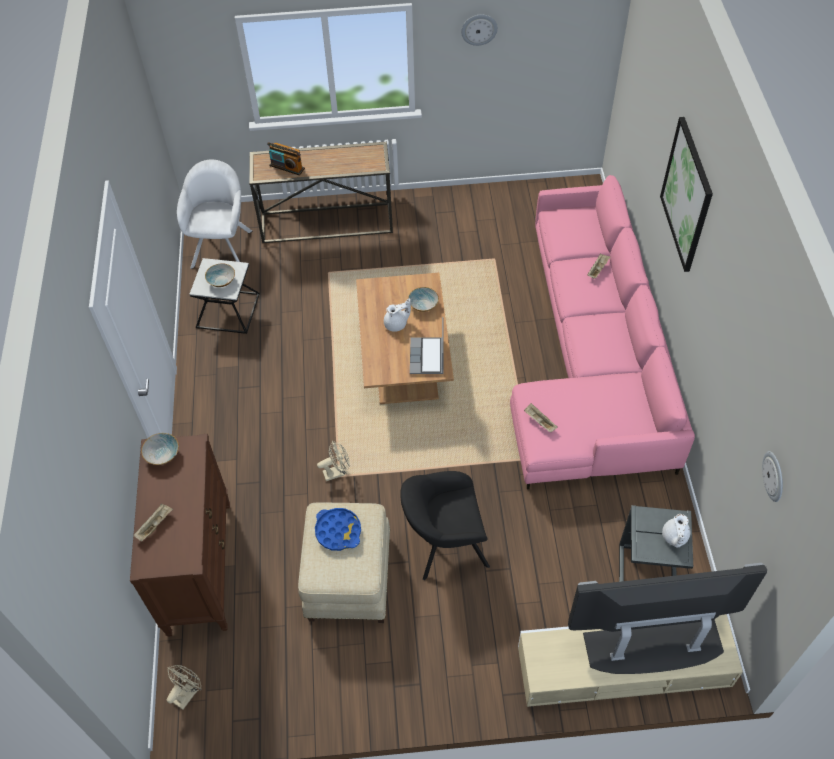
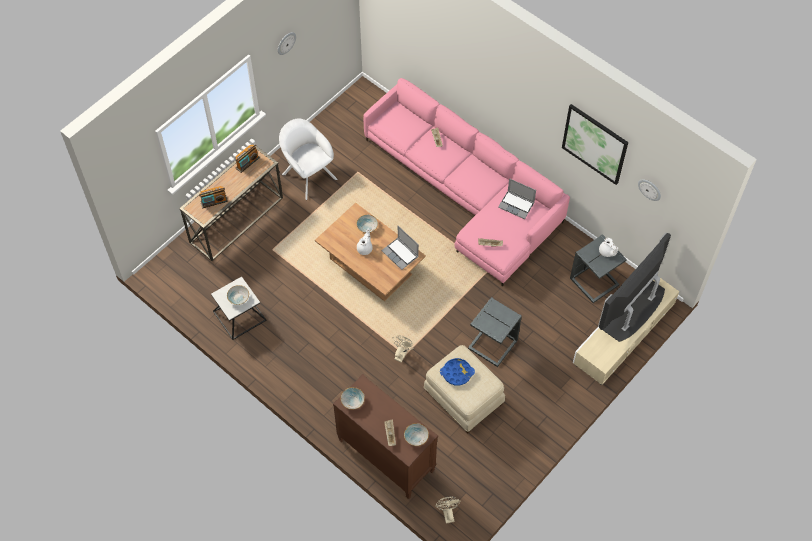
camera: 45 degrees left, 5 degrees up
white armchair [177,159,252,269] -> white armchair moved to [279,118,337,200]
black armchair [400,471,490,580] -> grey side table [468,297,522,367]
picture [660,117,713,272] -> picture moved to [562,104,628,185]
none -> radio [235,144,260,173]
none -> bowl [404,423,429,446]
none -> laptop [498,178,536,219]

